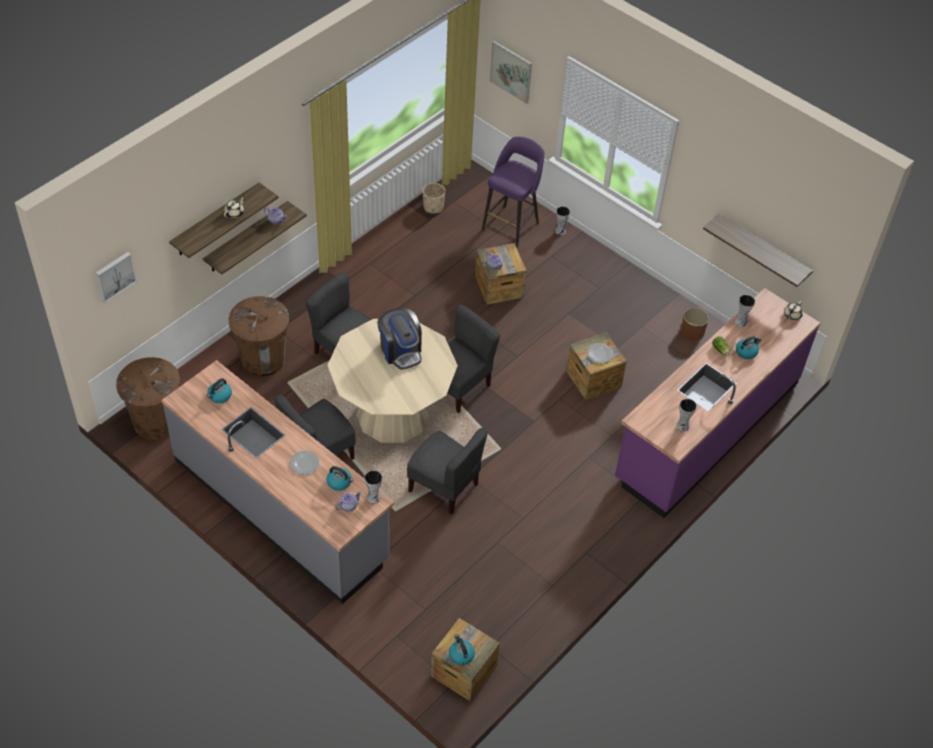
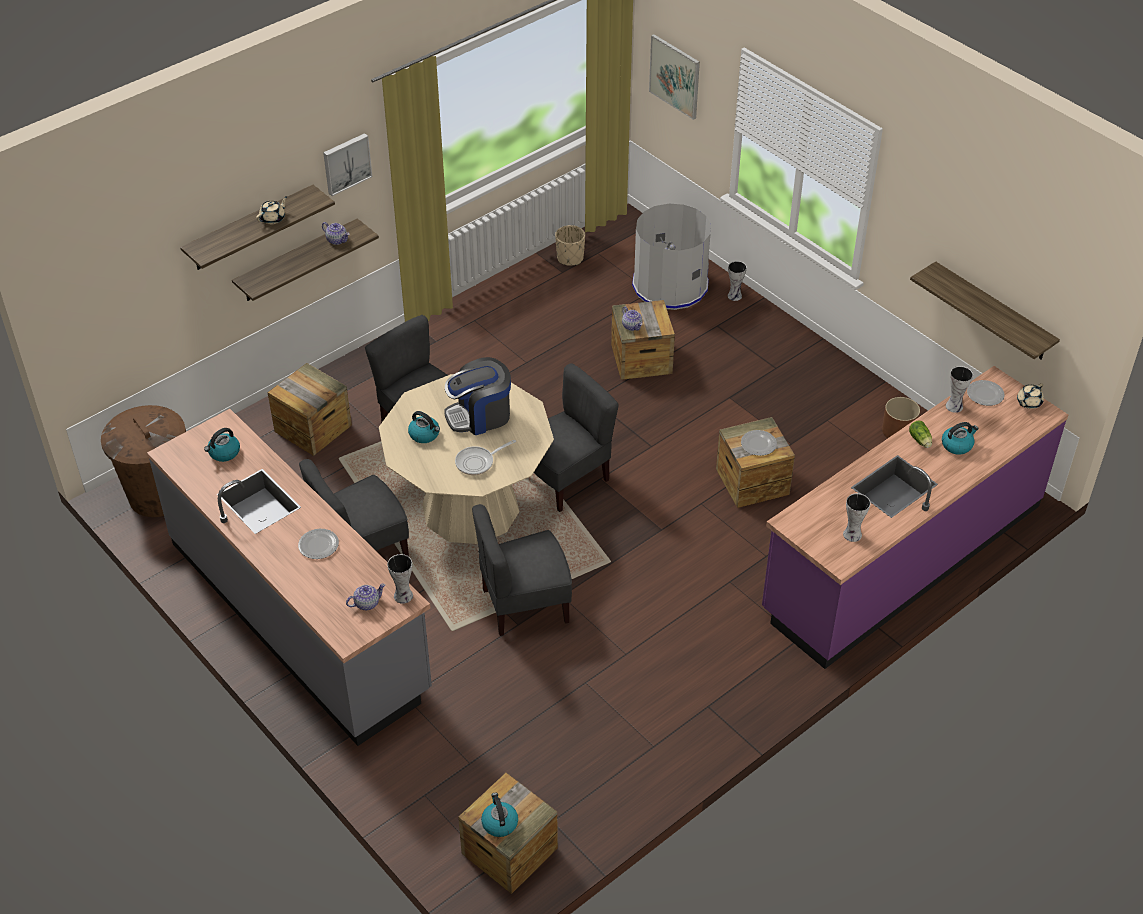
camera: 10 degrees right, 5 degrees down
picture [95,252,137,303] -> picture moved to [323,133,372,196]
brown trash can [229,296,289,376] -> crate [267,363,352,456]
kettle [326,466,353,491] -> kettle moved to [408,411,440,443]
coffee machine [377,308,422,370] -> coffee machine turned 90 degrees clockwise [444,357,511,435]
grey chair [407,428,488,515] -> grey chair turned 120 degrees clockwise [472,504,572,636]
purple stool [482,137,544,248] -> grey trash can [632,204,711,310]
none -> frying pan [455,440,516,475]
none -> plate [967,380,1005,406]

